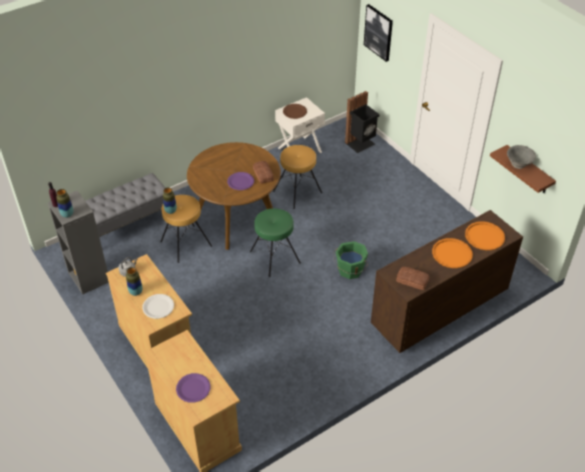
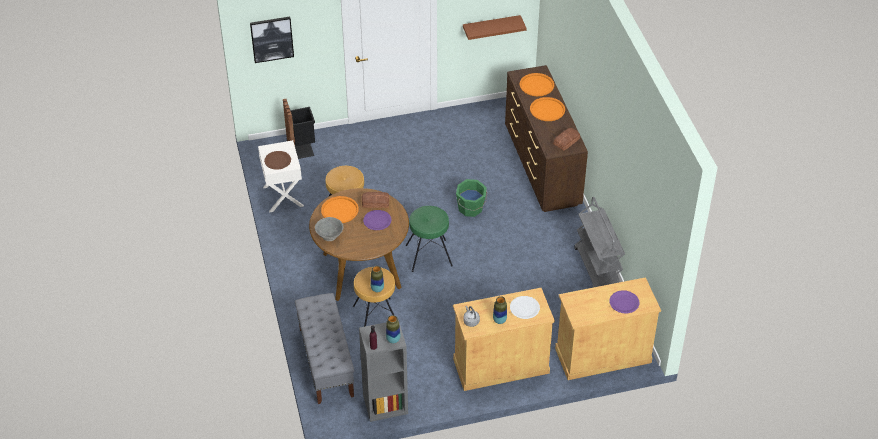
camera: 70 degrees left, 0 degrees up
grey bowl [507,145,536,169] -> grey bowl moved to [315,217,344,241]
none -> orange tray [321,196,359,223]
none -> grey cart [574,197,625,288]

